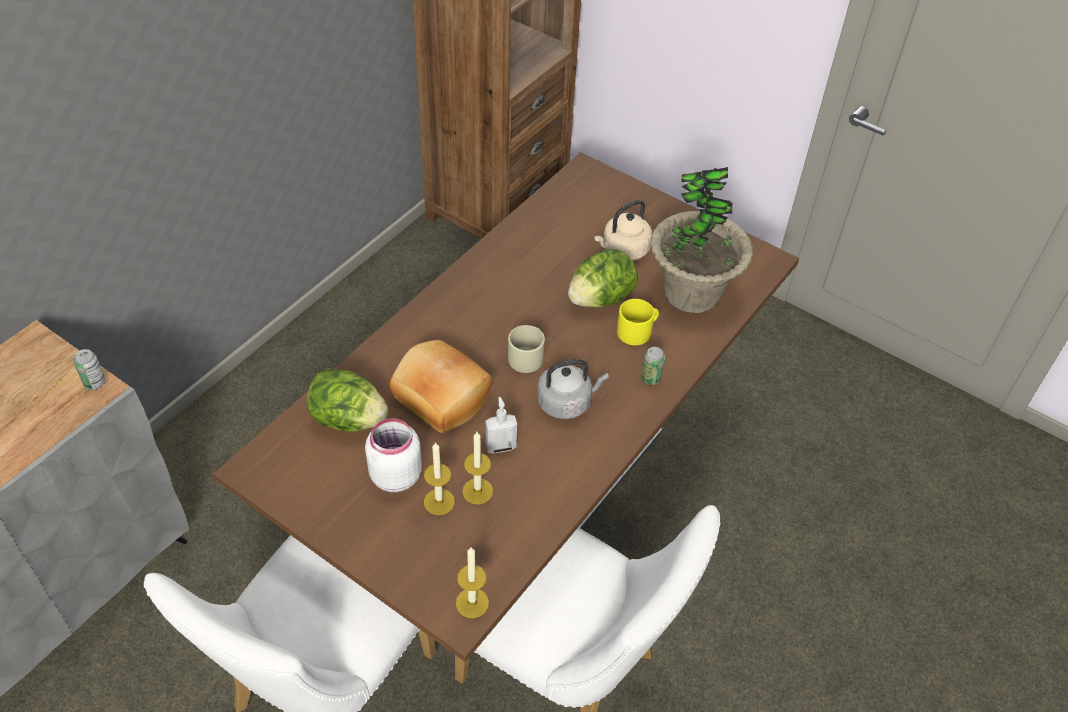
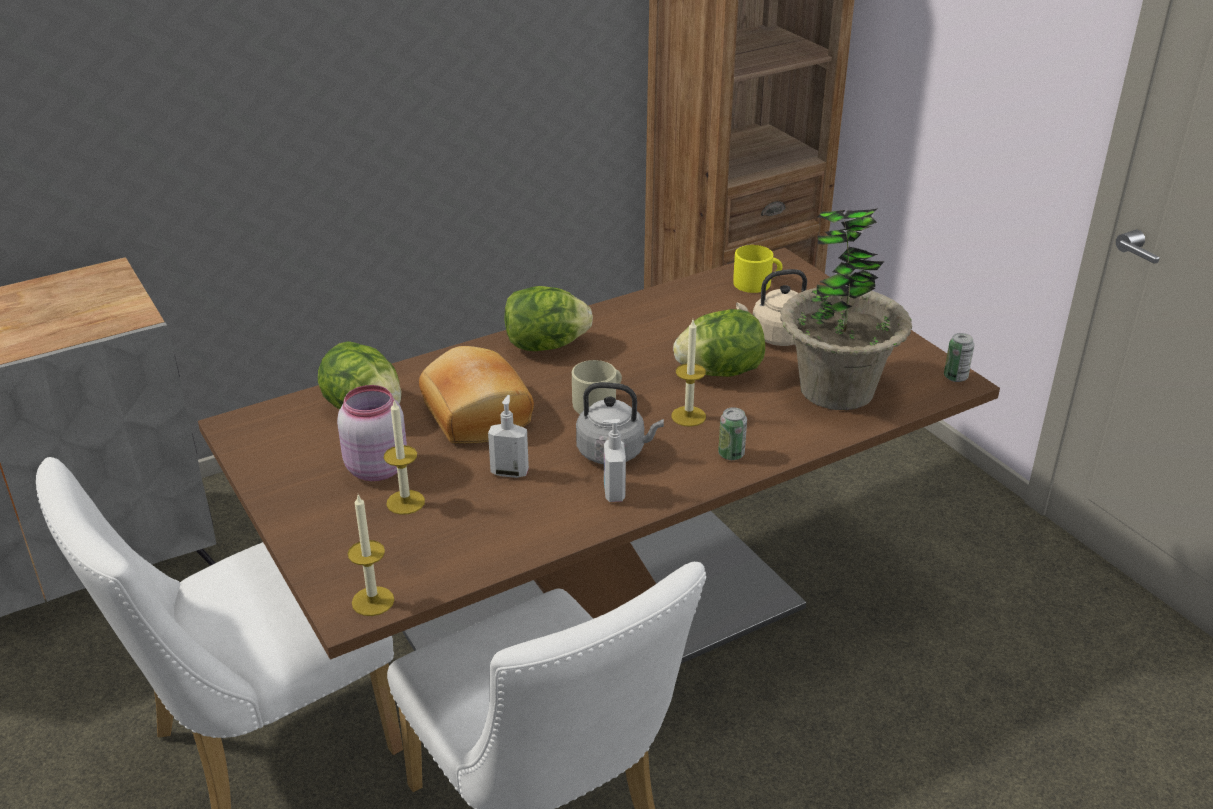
camera: 25 degrees right, 15 degrees down
can [73,349,106,390] -> can moved to [944,333,974,382]
white jar [365,418,422,492] -> pink jar [337,385,407,481]
candle [462,432,493,504] -> candle moved to [671,320,706,427]
yellow mug [617,299,659,345] -> yellow mug moved to [733,245,782,293]
none -> lettuce [504,286,593,351]
none -> soap dispenser [602,419,626,502]

